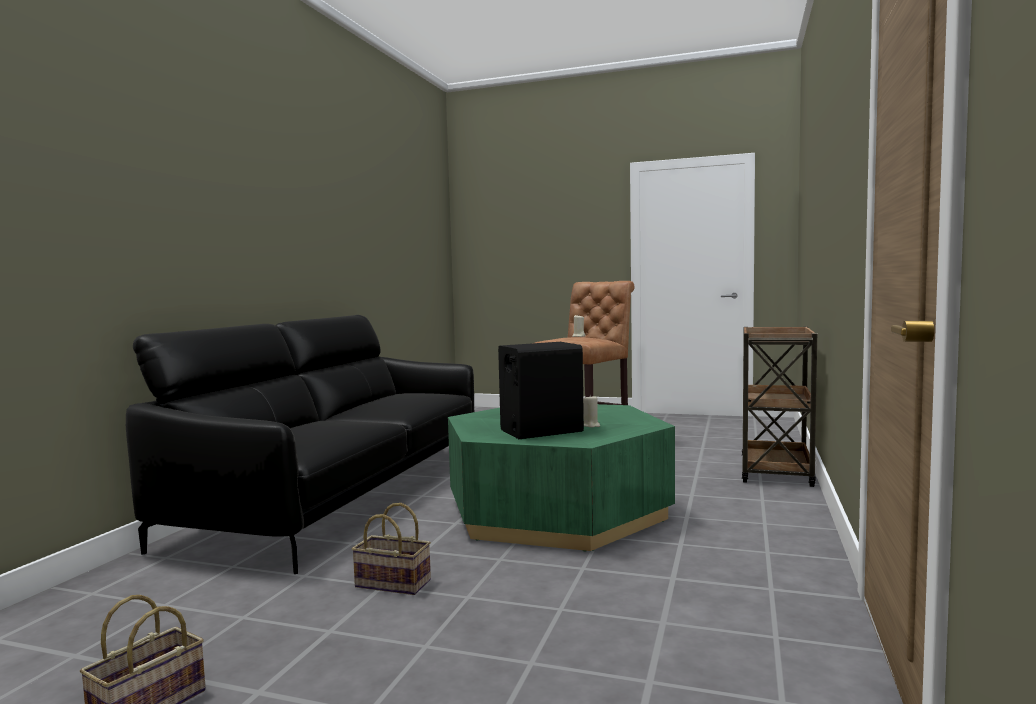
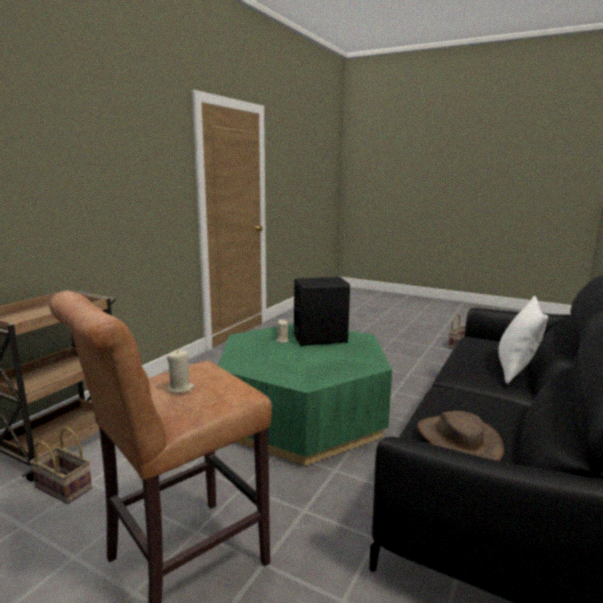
camera: 170 degrees left, 10 degrees up
basket [352,503,431,595] -> basket moved to [30,428,92,504]
none -> brown hat [417,411,504,461]
none -> white pillow [498,296,548,384]

